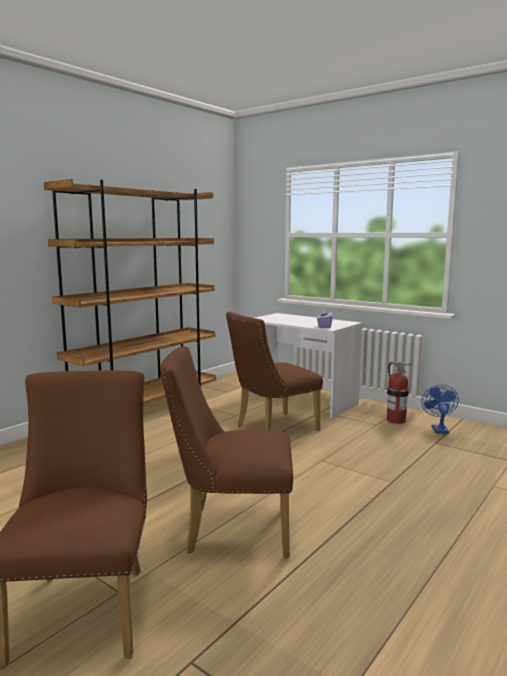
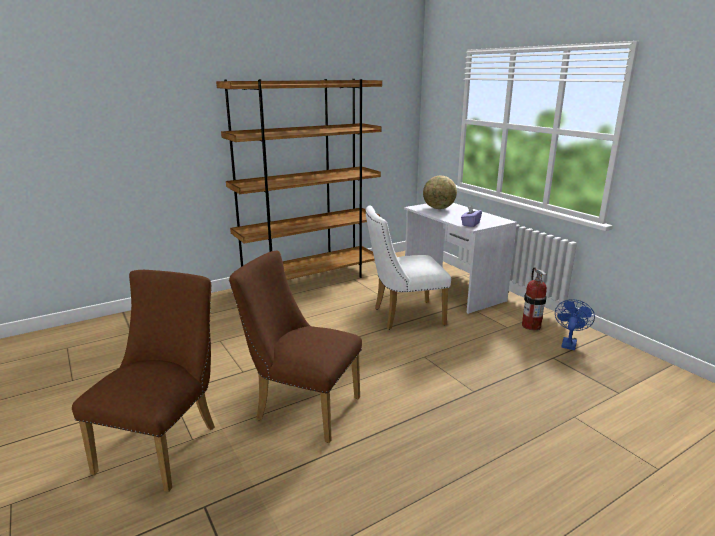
camera: 20 degrees right, 10 degrees up
brown chair [226,312,323,431] -> white chair [365,205,451,330]
none -> globe [423,176,457,209]

